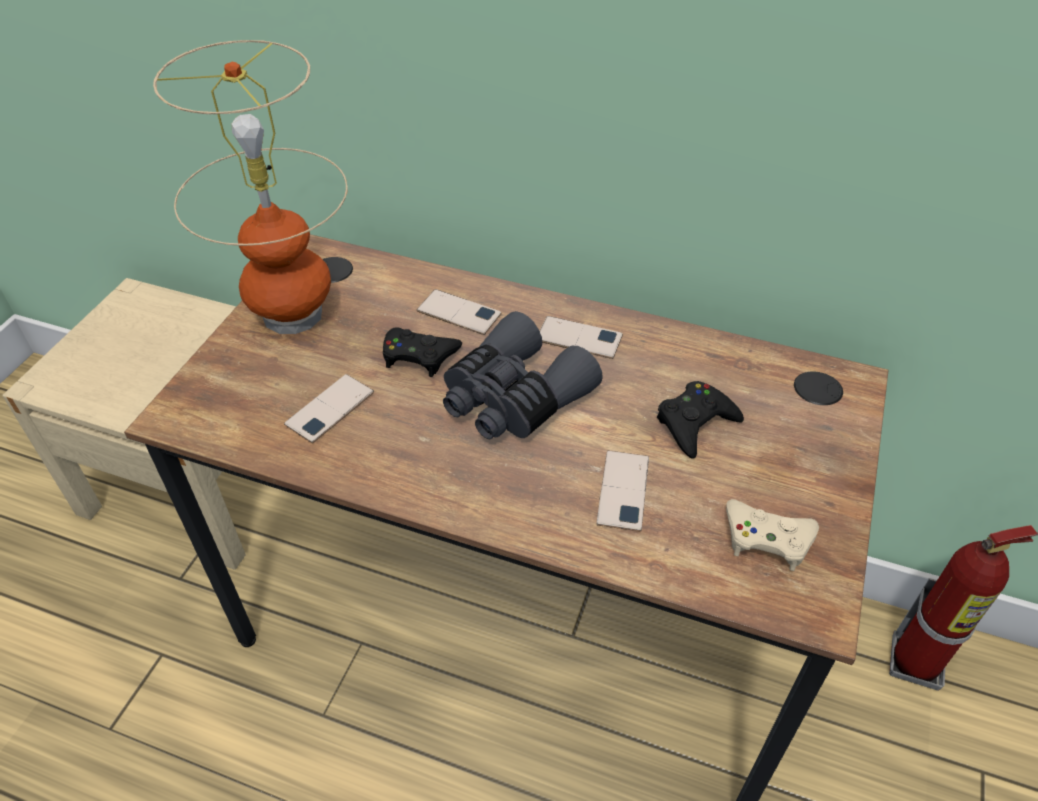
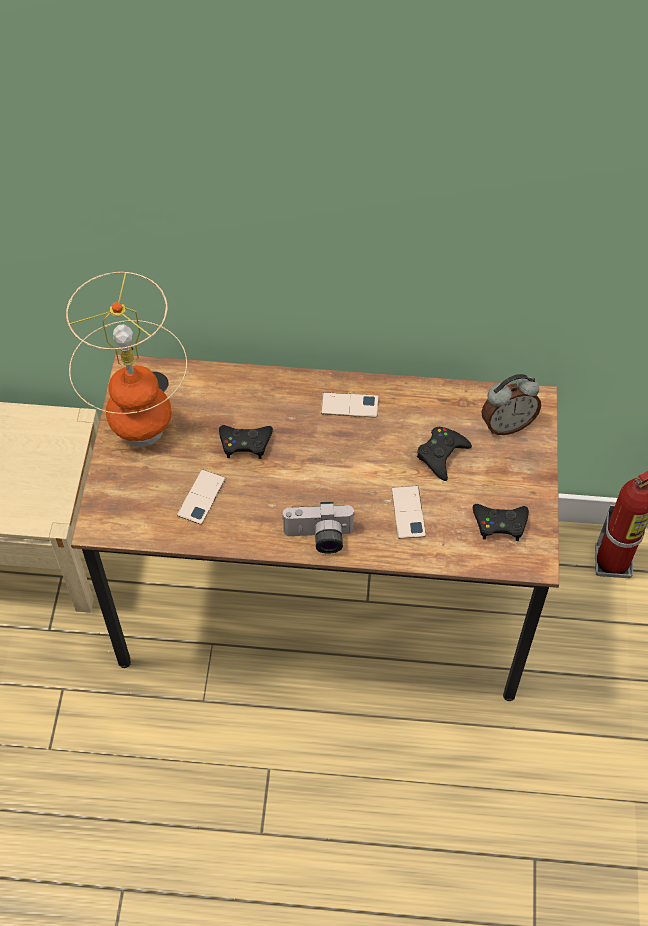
camera: 15 degrees left, 10 degrees up
phone [417,289,502,335] -> none
grey binoculars [443,311,603,439] -> none
beige game controller [726,499,819,571] -> black game controller [473,504,529,541]
none -> camera [282,502,356,554]
none -> alarm clock [481,374,541,435]

